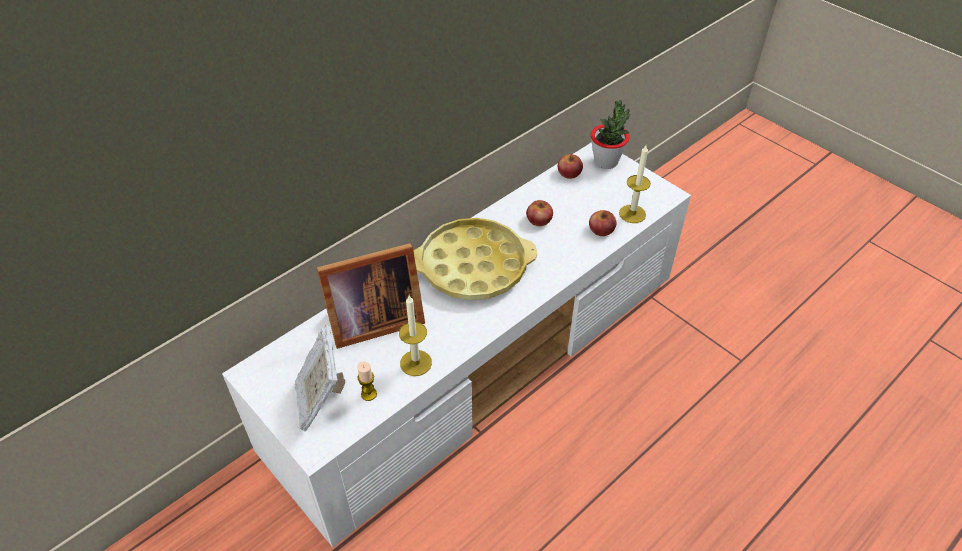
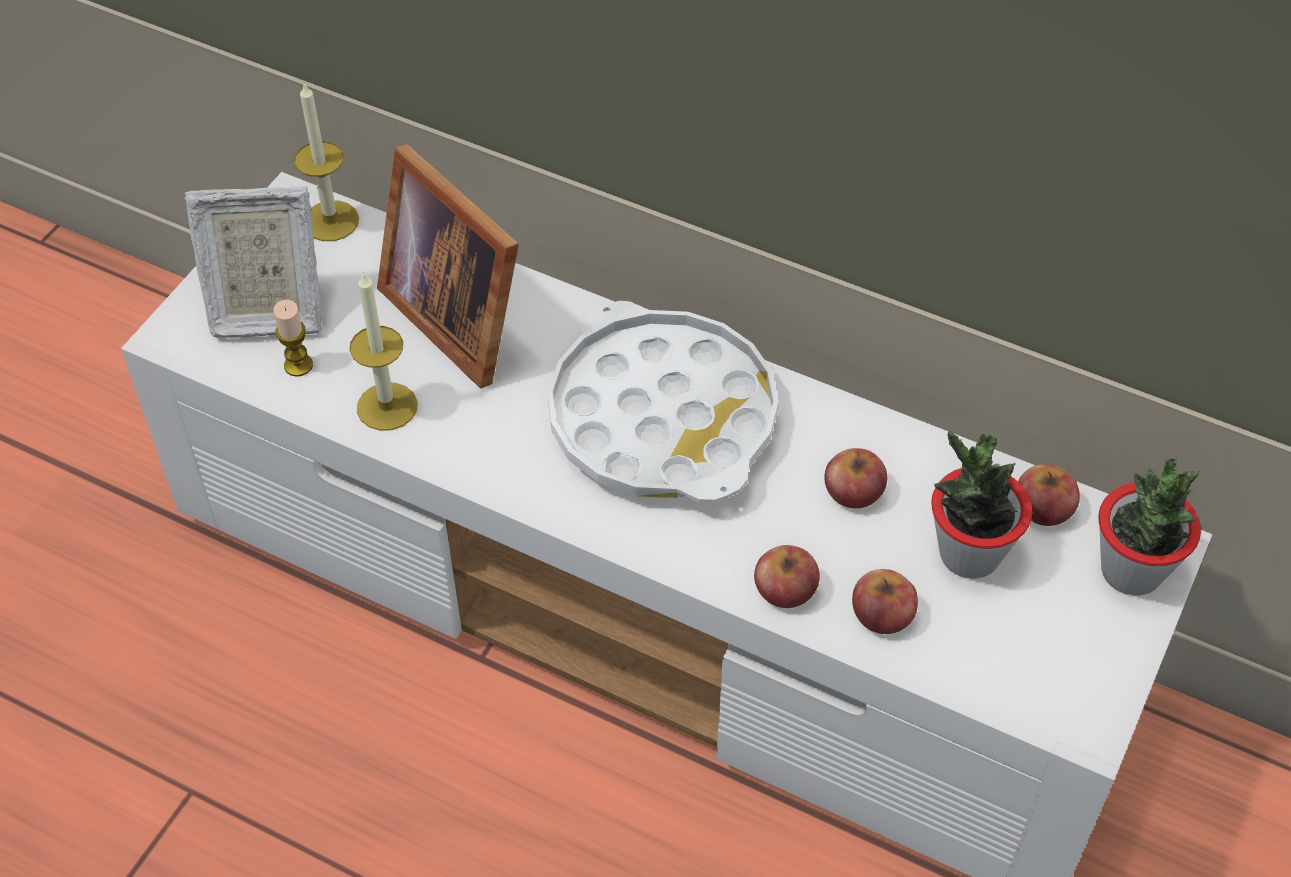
camera: 70 degrees right, 5 degrees up
picture frame [295,325,345,431] -> picture frame turned 150 degrees counterclockwise [184,187,322,338]
yellow tray [413,218,537,300] -> white tray [548,301,779,503]
candle [619,145,651,223] -> candle moved to [294,82,359,241]
none -> apple [754,545,820,608]
none -> potted plant [931,431,1032,579]

